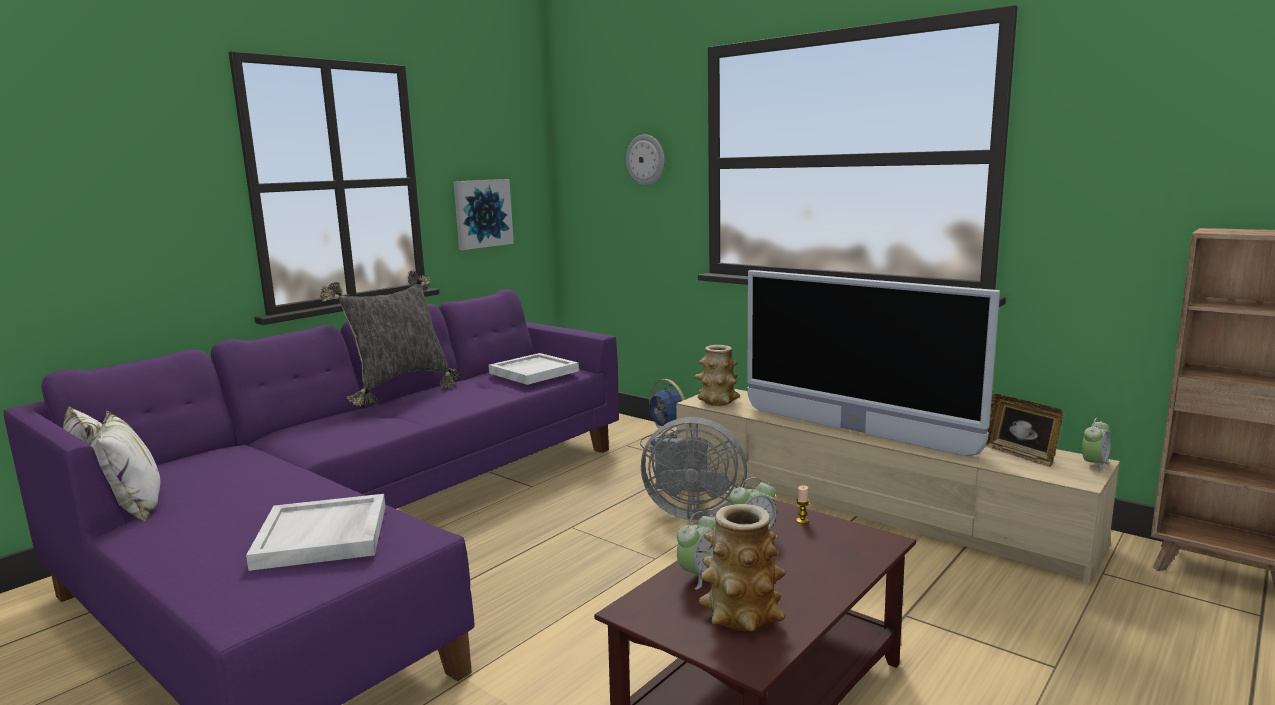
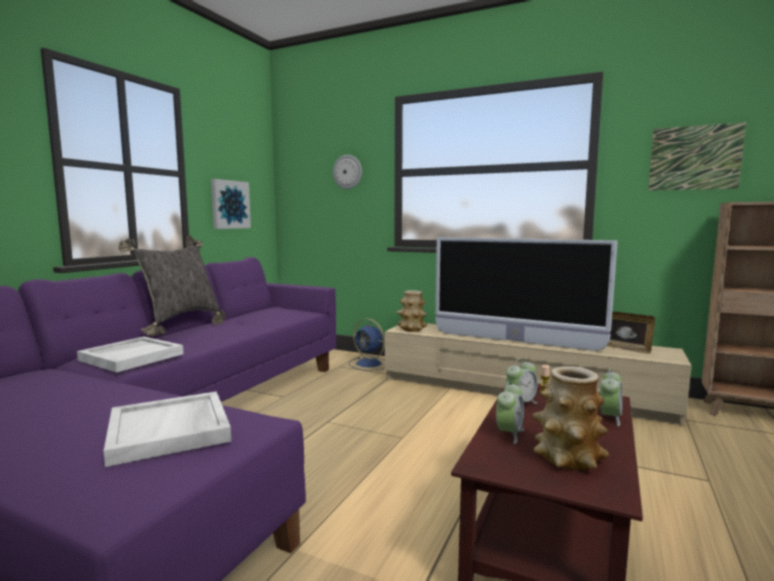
camera: 15 degrees left, 5 degrees down
white tray [489,353,579,385] -> white tray moved to [77,337,183,372]
grey fan [641,417,747,520] -> none
alarm clock [1082,418,1111,472] -> alarm clock moved to [600,368,622,426]
none -> picture [648,122,746,191]

